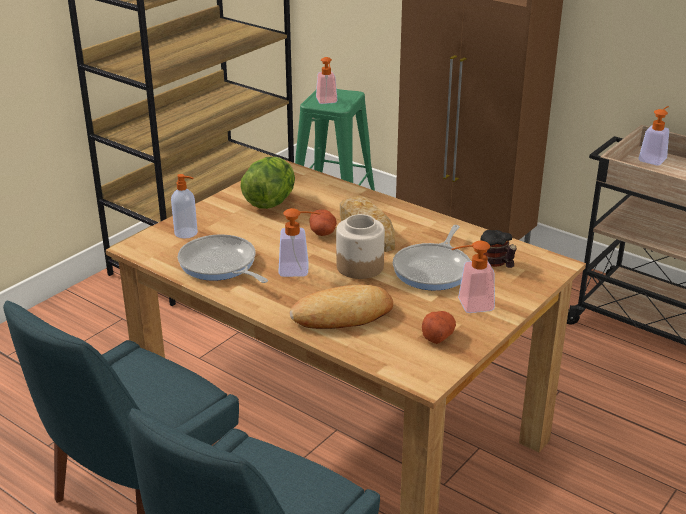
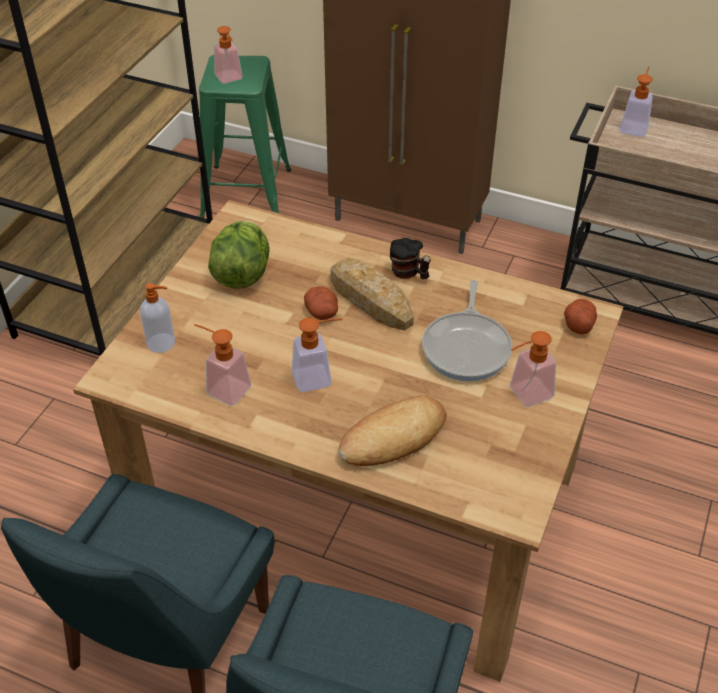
camera: 15 degrees left, 15 degrees up
frying pan [178,234,268,283] -> soap dispenser [194,324,251,406]
jar [336,214,385,279] -> none
potato [422,311,456,344] -> potato moved to [564,299,597,335]
mug [480,230,517,268] -> mug moved to [390,238,431,279]

